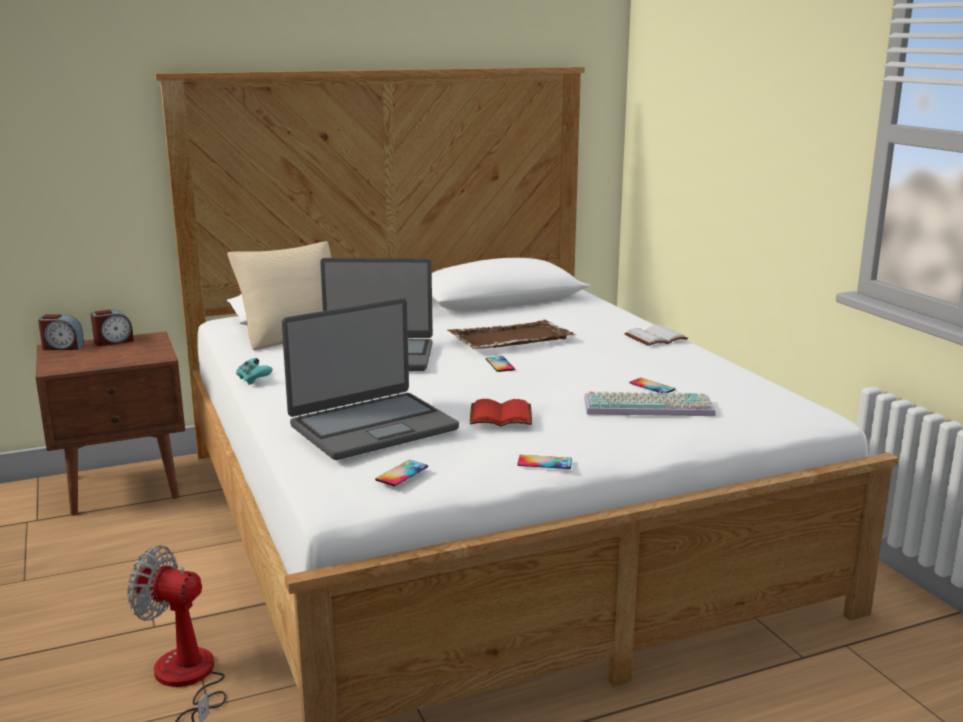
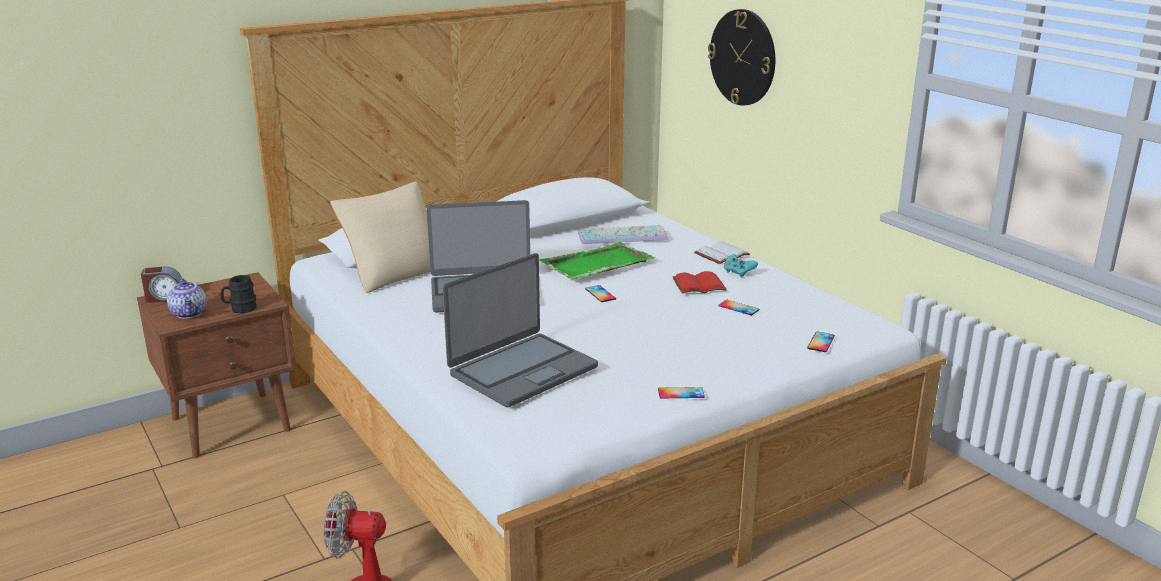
camera: 10 degrees left, 5 degrees up
alarm clock [90,310,134,346] -> none
turquoise game controller [236,358,273,385] -> turquoise game controller moved to [724,254,758,277]
phone [375,460,428,486] -> phone moved to [807,332,835,352]
brown tray [448,320,577,349] -> green tray [539,242,655,279]
red book [470,399,532,426] -> red book moved to [673,271,727,293]
keyboard [584,392,716,416] -> keyboard moved to [578,225,669,244]
none -> teapot [167,278,207,319]
none -> black mug [221,275,257,313]
none -> wall clock [708,9,775,106]

